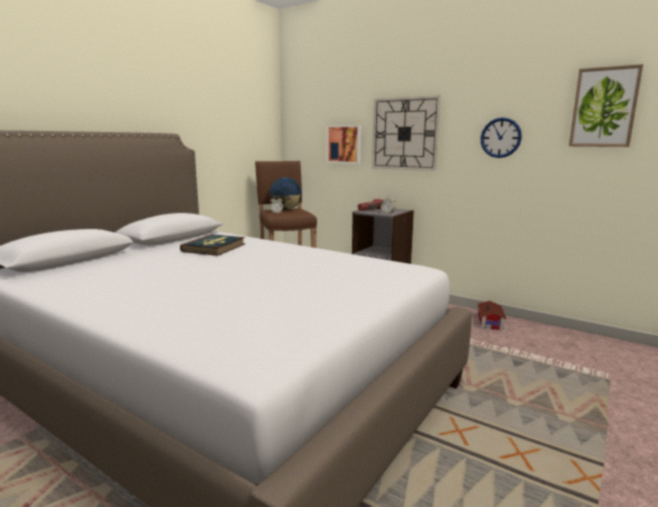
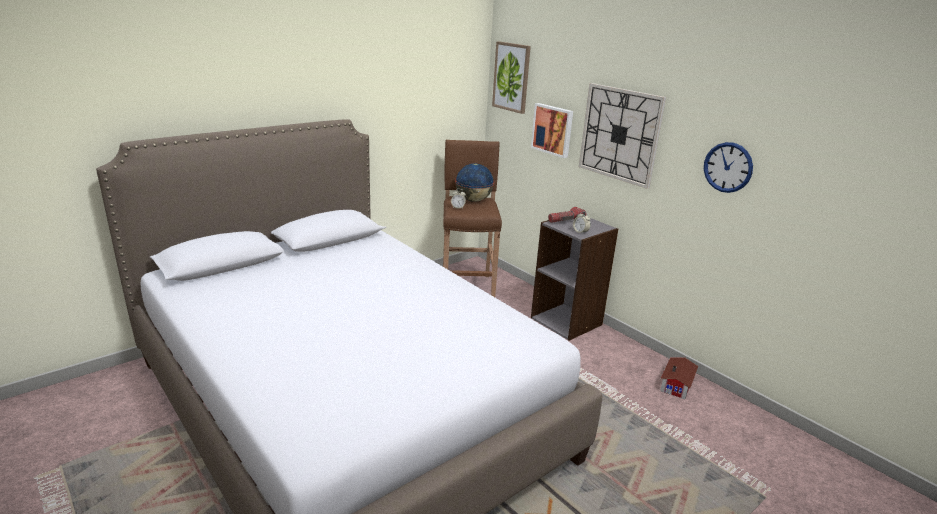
camera: 15 degrees right, 10 degrees up
book [180,234,245,256] -> none
picture [569,64,643,147] -> picture moved to [492,41,531,114]

